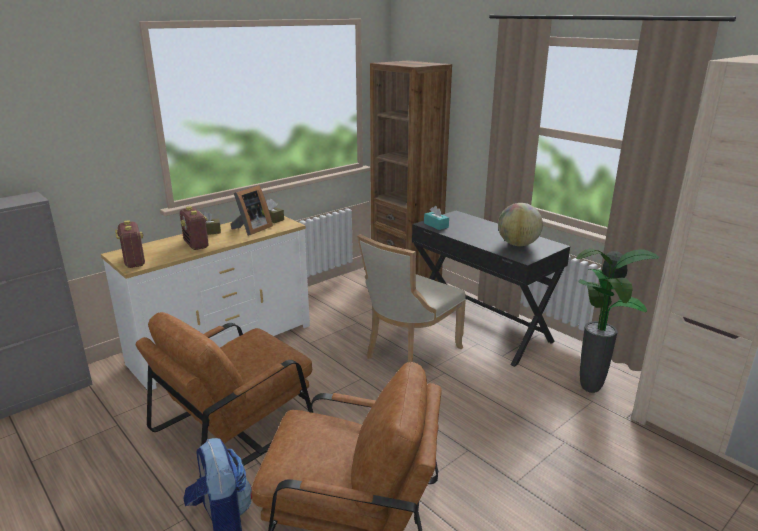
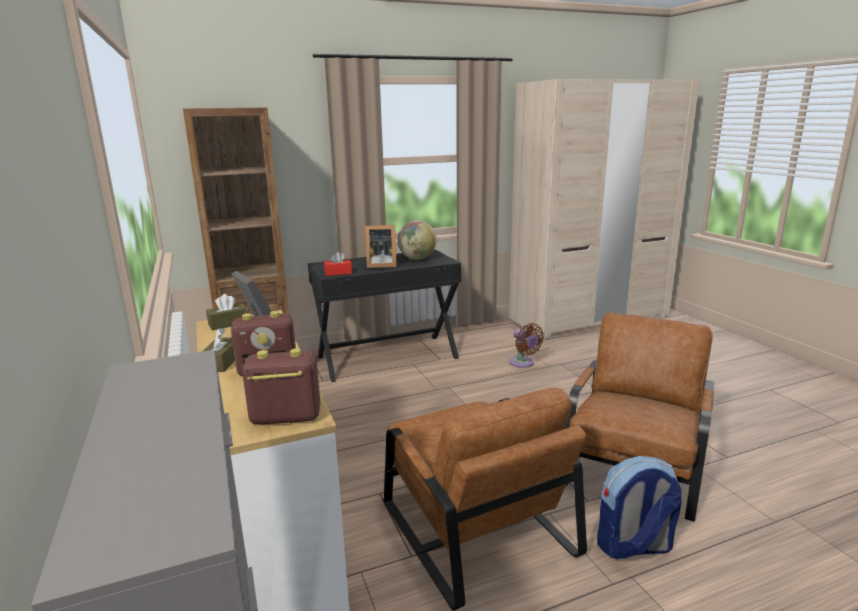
camera: 70 degrees left, 5 degrees down
beige chair [357,234,466,362] -> none
turquoise tissue box [424,206,449,230] -> red tissue box [324,252,352,276]
potted plant [576,248,659,393] -> none
none -> picture frame [365,225,397,268]
none -> brown fan [509,323,544,368]

